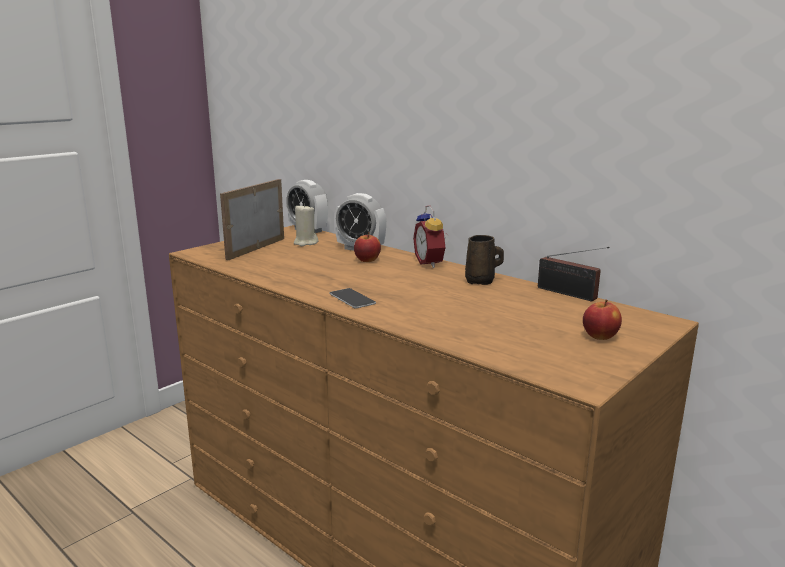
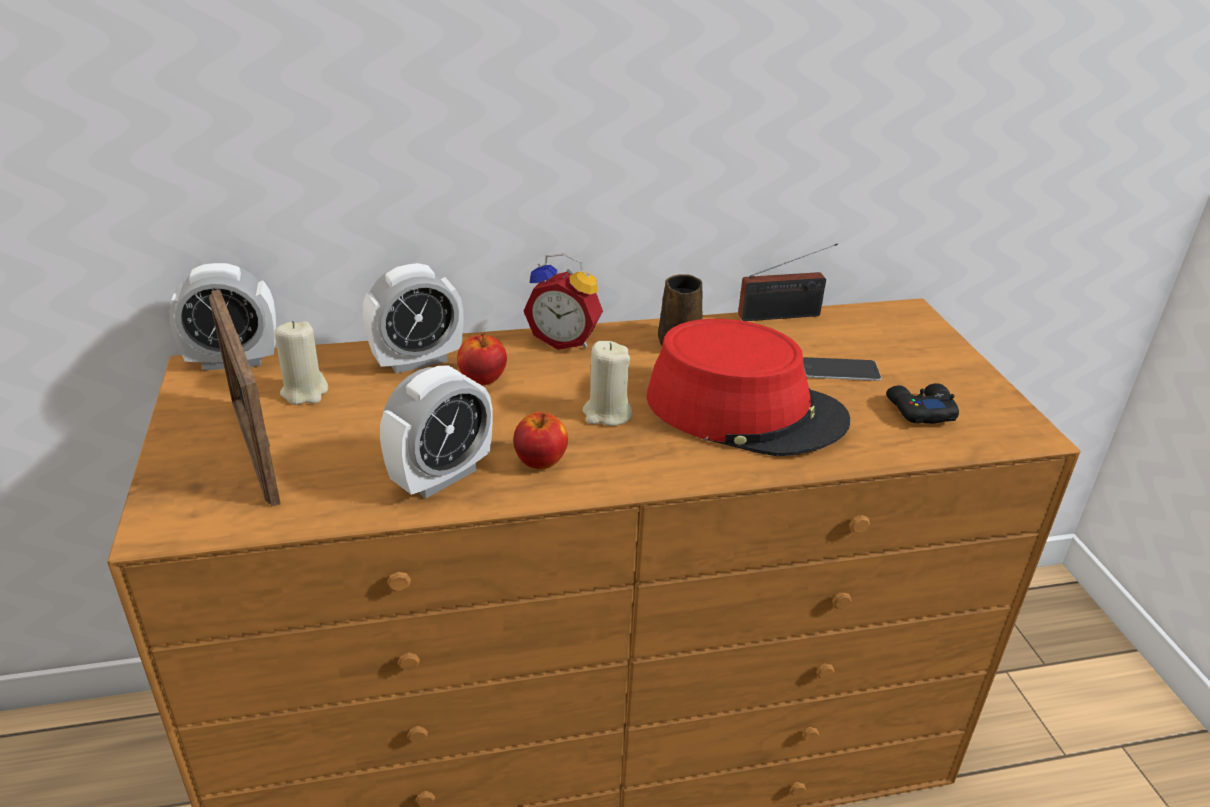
camera: 55 degrees left, 15 degrees up
phone [329,288,376,308] -> phone moved to [803,357,882,381]
apple [583,300,622,340] -> apple moved to [513,412,568,470]
none -> alarm clock [380,366,493,498]
none -> beige candle [583,341,633,426]
none -> red hat [647,319,851,456]
none -> black game controller [886,383,959,424]

